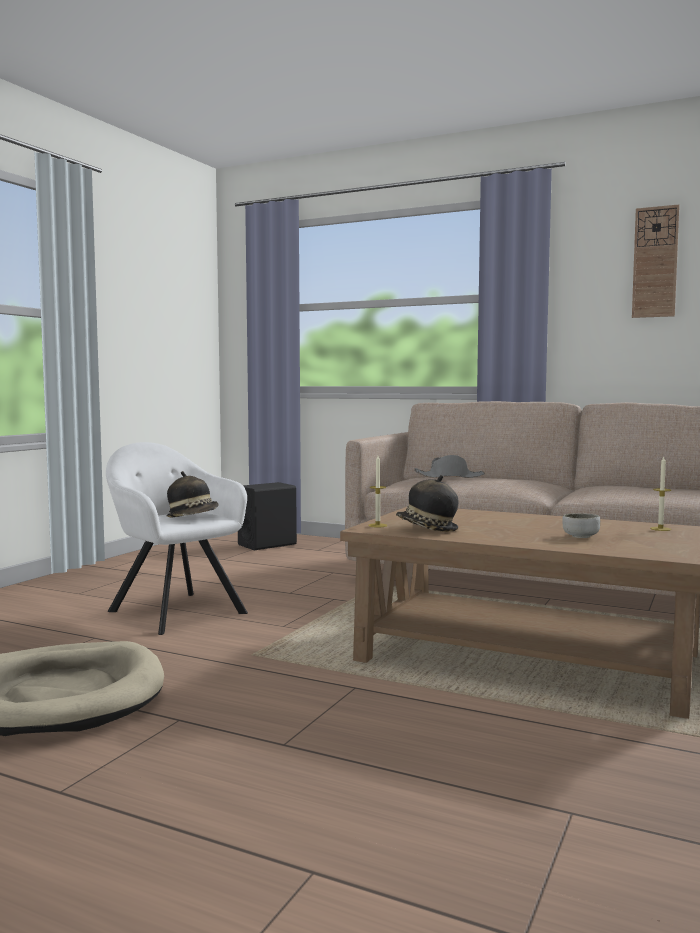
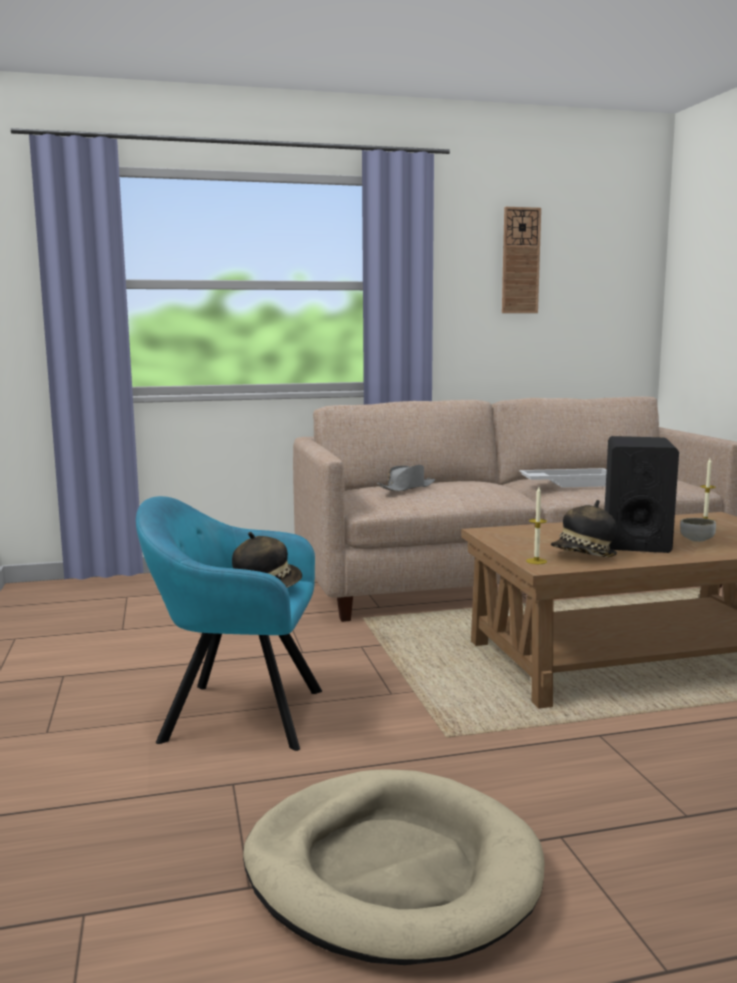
camera: 40 degrees left, 5 degrees up
white armchair [106,442,248,635] -> turquoise armchair [136,496,322,751]
black speaker [238,482,297,550] -> black speaker moved to [604,436,679,553]
none -> white tray [519,468,607,488]

